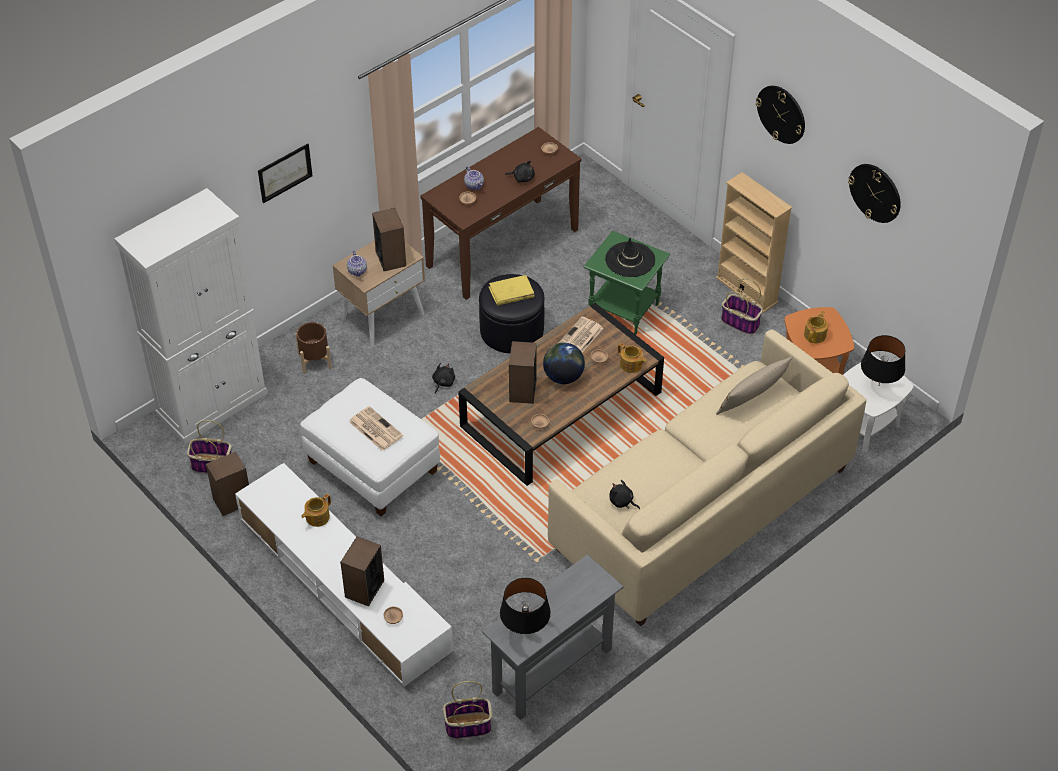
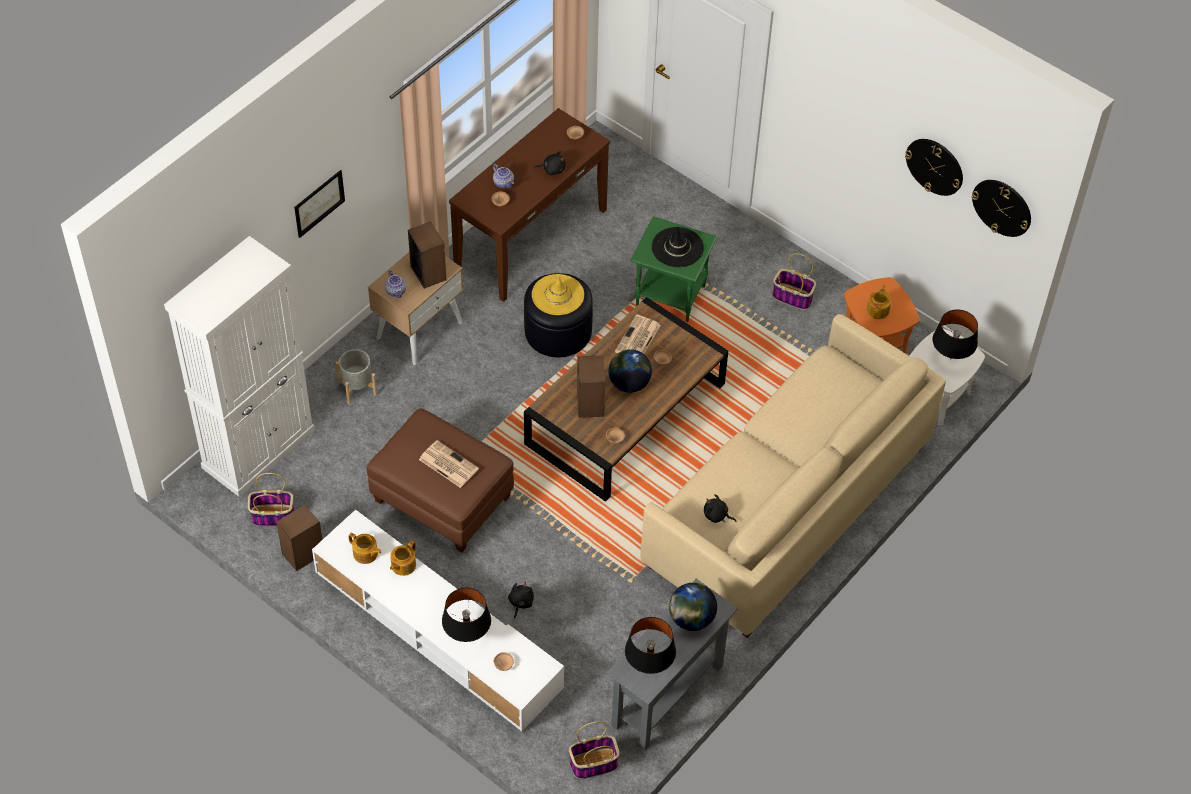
camera: 10 degrees left, 5 degrees up
brown planter [295,322,332,374] -> grey planter [336,349,377,404]
white ottoman [300,378,440,516] -> brown ottoman [367,408,514,552]
speaker [340,536,384,606] -> black table lamp [442,588,491,642]
black plush toy [432,363,455,394] -> black plush toy moved to [508,582,534,619]
yellow book [489,275,534,306] -> yellow hat [532,274,584,315]
teapot [618,343,647,373] -> teapot moved to [348,533,381,564]
beige bookcase [716,172,792,313] -> none
beige pillow [716,357,792,415] -> none
wall clock [756,85,805,144] -> wall clock moved to [971,180,1031,237]
none -> globe [669,583,717,631]

